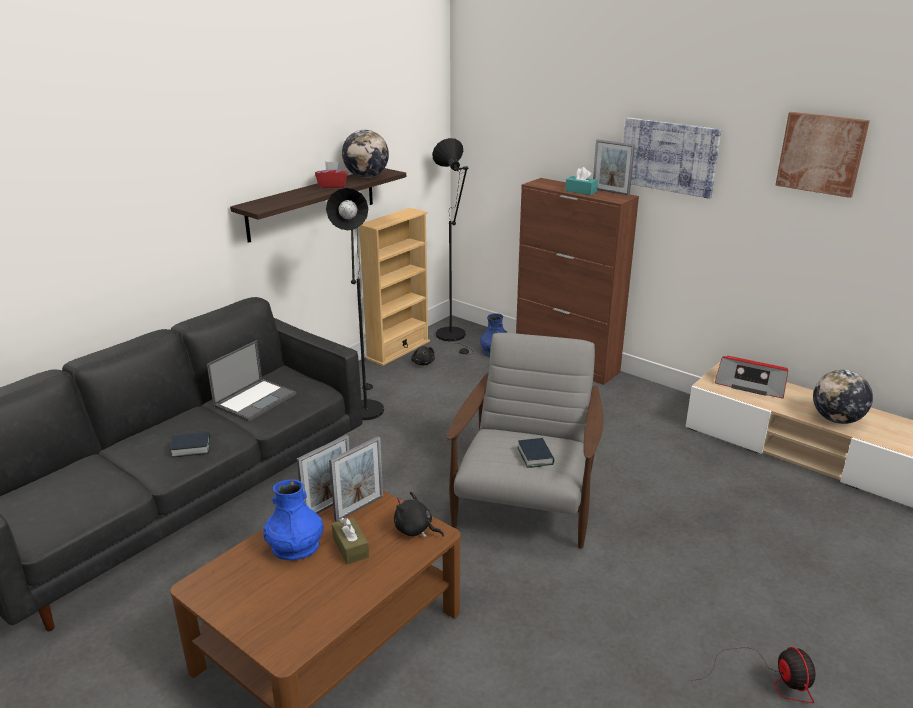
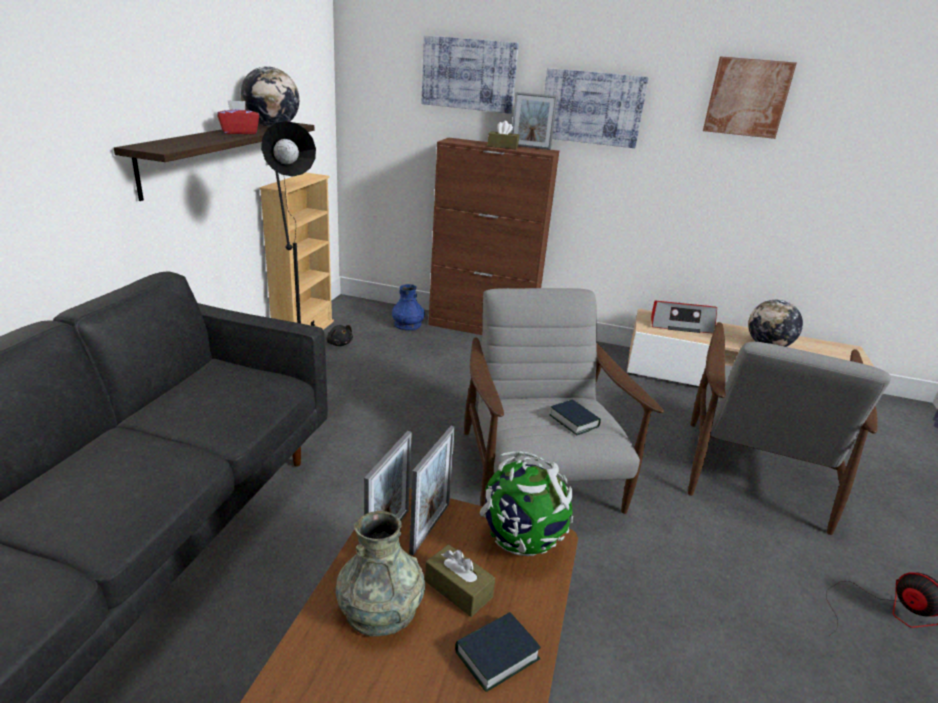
camera: 25 degrees left, 0 degrees up
book [170,432,210,457] -> book moved to [455,612,541,692]
laptop [207,340,296,422] -> none
blue vase [263,479,324,560] -> grey vase [336,511,425,636]
black plush toy [394,492,444,537] -> globe [480,451,573,556]
black floor lamp [432,138,473,355] -> none
turquoise tissue box [565,167,598,195] -> brown tissue box [488,120,519,149]
none -> picture [422,35,519,114]
none -> grey armchair [688,322,891,535]

